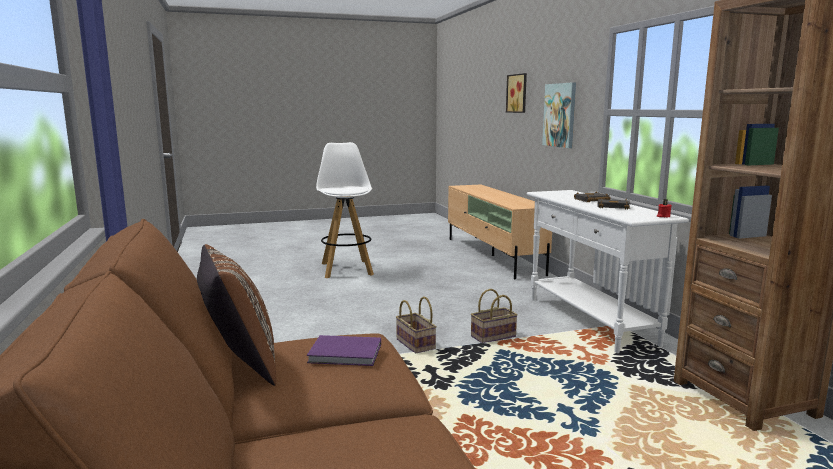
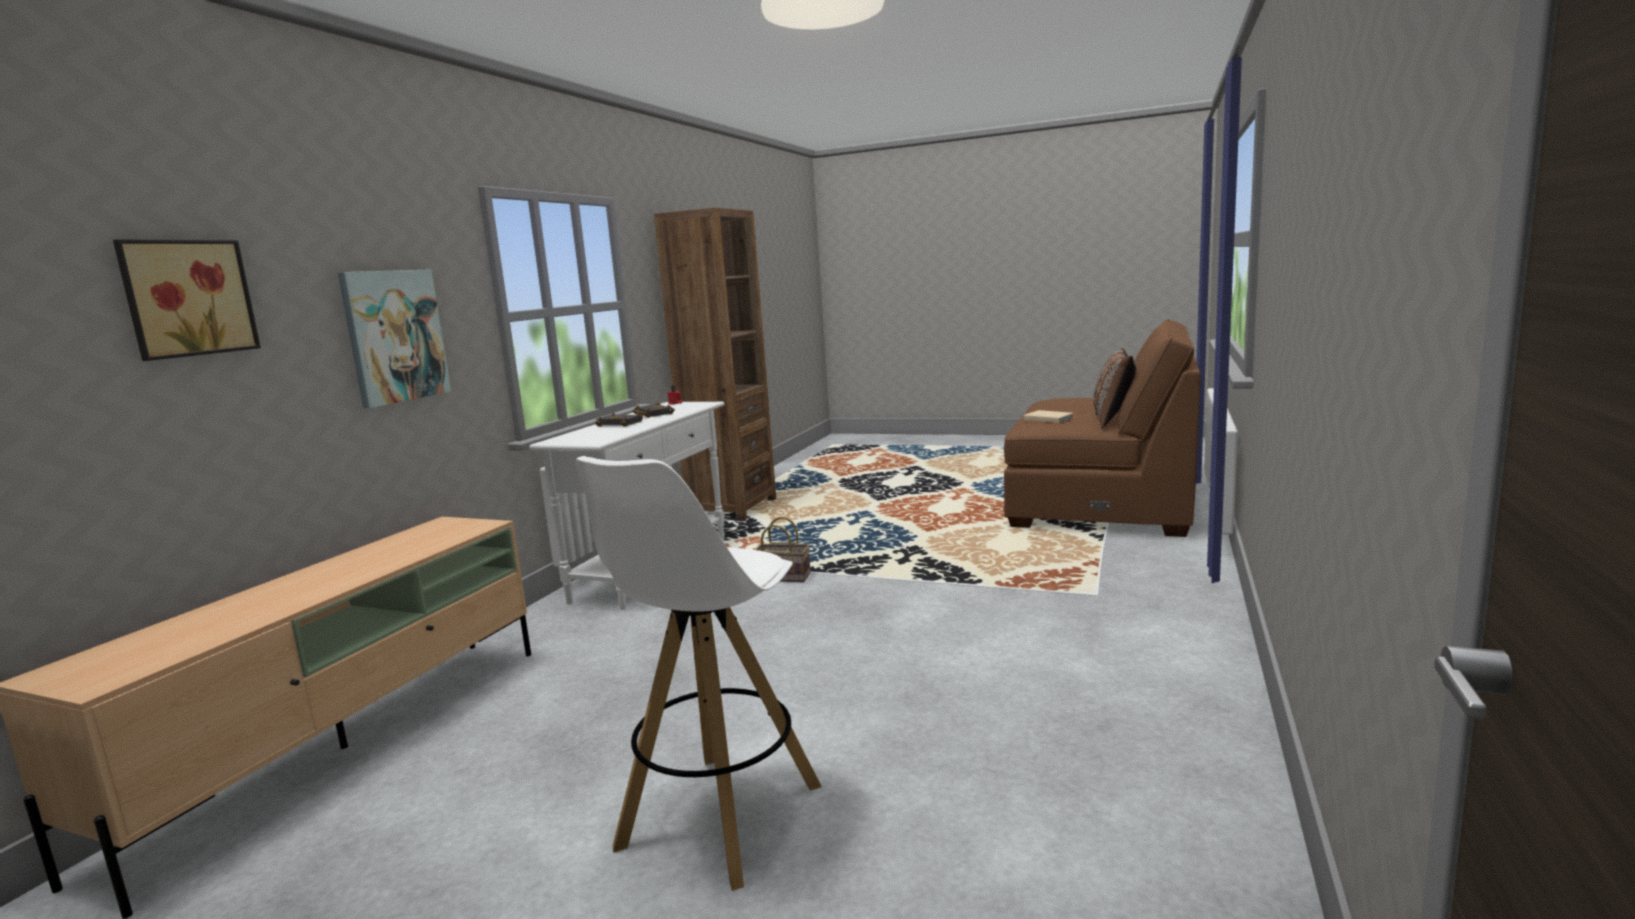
camera: 140 degrees left, 0 degrees up
purple book [307,335,381,366] -> beige book [1023,410,1074,423]
basket [396,296,437,353] -> none

